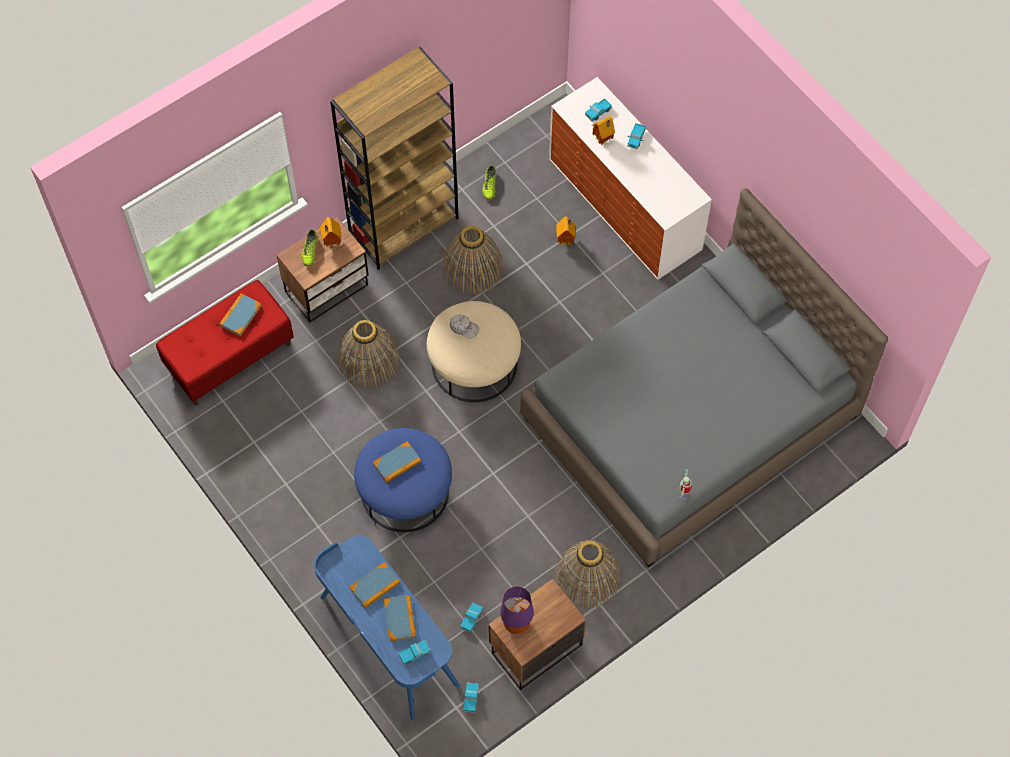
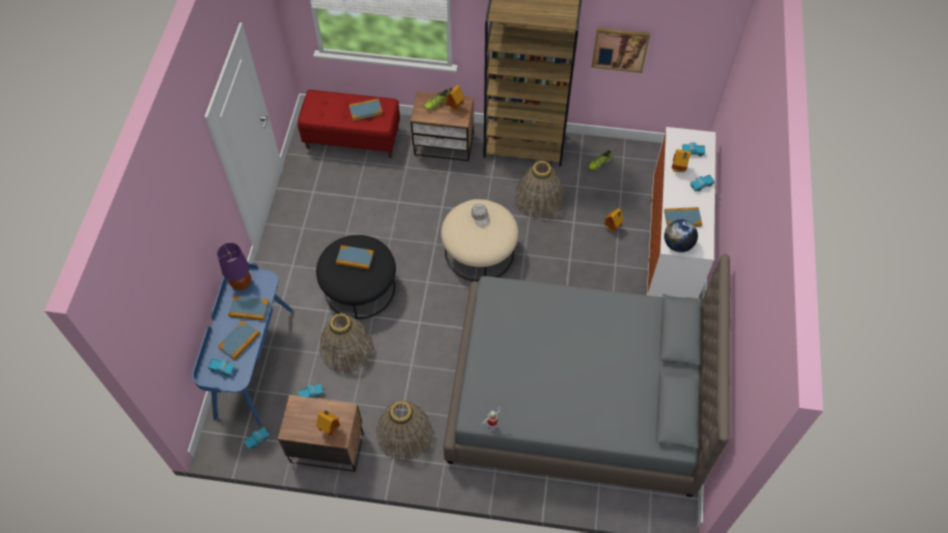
camera: 45 degrees right, 5 degrees down
basket [338,320,400,389] -> basket moved to [320,313,374,373]
blue ottoman [354,428,452,532] -> black ottoman [316,235,396,319]
purple table lamp [500,587,534,634] -> purple table lamp moved to [217,243,251,290]
none -> toy house [316,410,340,436]
none -> picture [591,28,650,73]
none -> book [664,207,702,227]
none -> globe [664,219,698,252]

